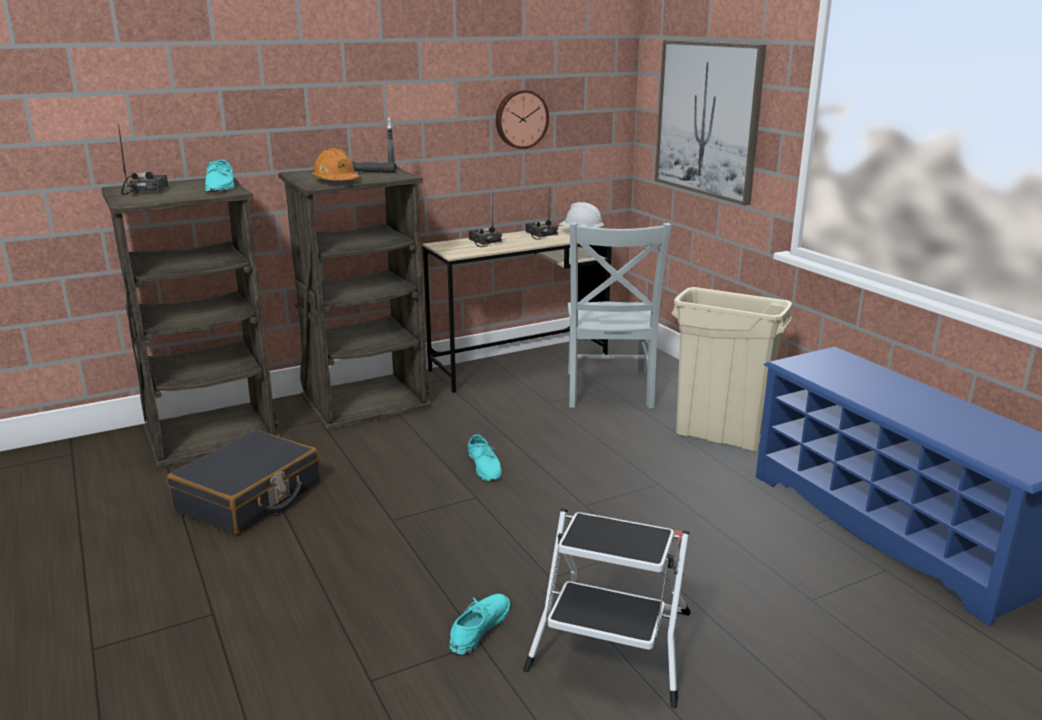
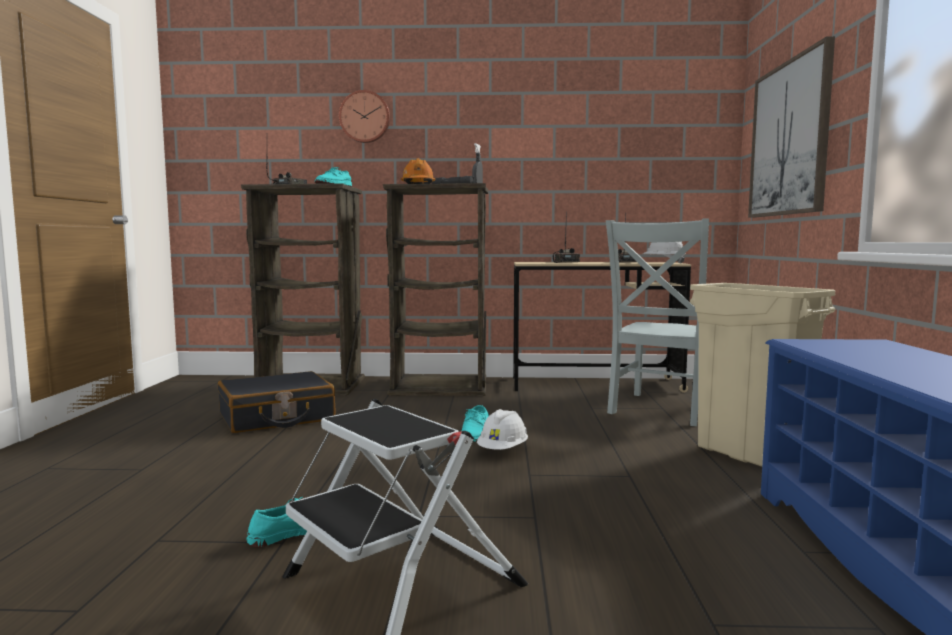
camera: 30 degrees right, 15 degrees down
wall clock [496,90,549,149] -> wall clock moved to [339,90,390,143]
none -> white hard hat [477,409,528,450]

